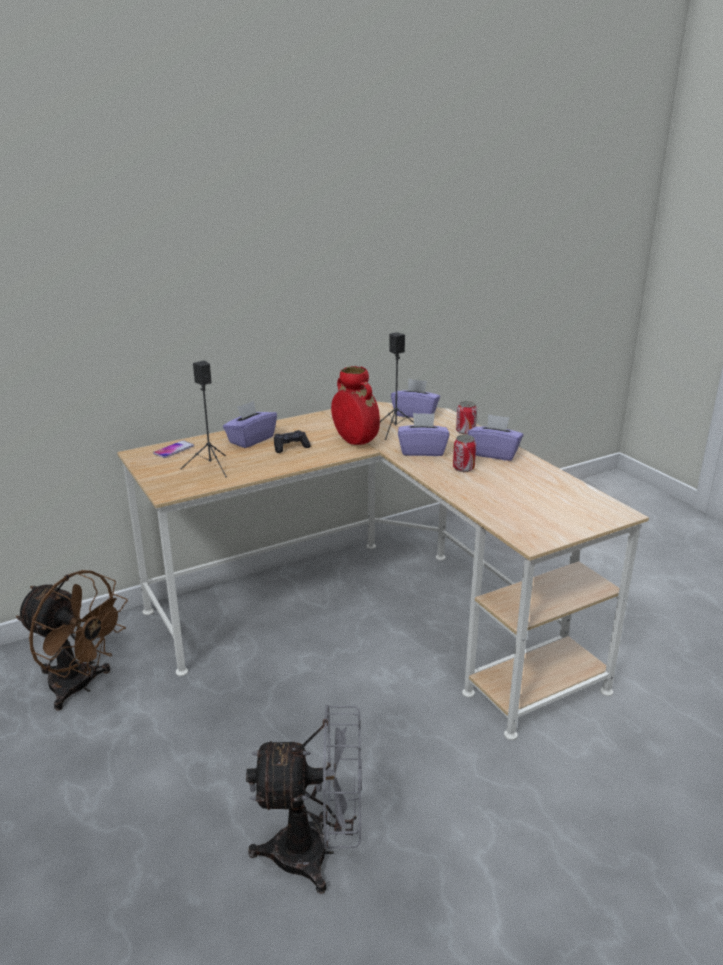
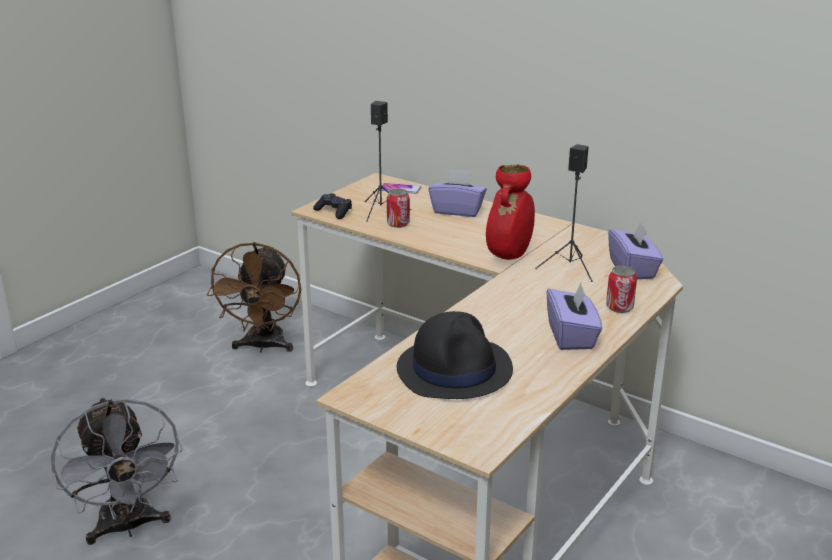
camera: 65 degrees right, 0 degrees up
black game controller [274,430,311,453] -> black game controller moved to [313,193,352,219]
purple tissue box [398,413,449,456] -> none
can [453,435,476,472] -> can moved to [387,189,410,228]
none -> black hat [397,311,513,399]

